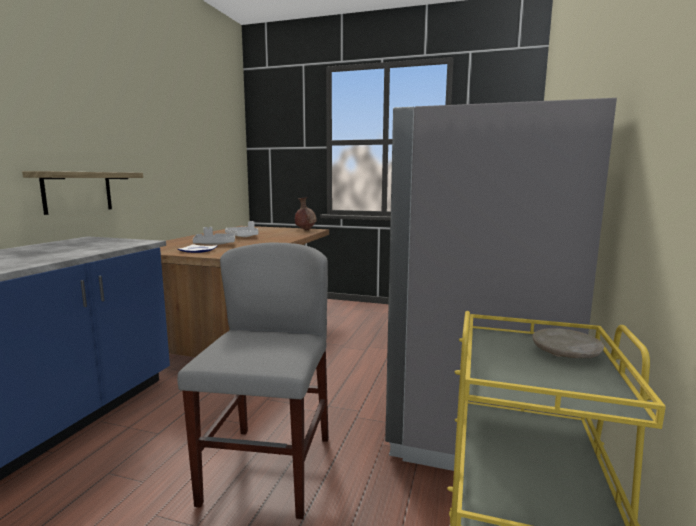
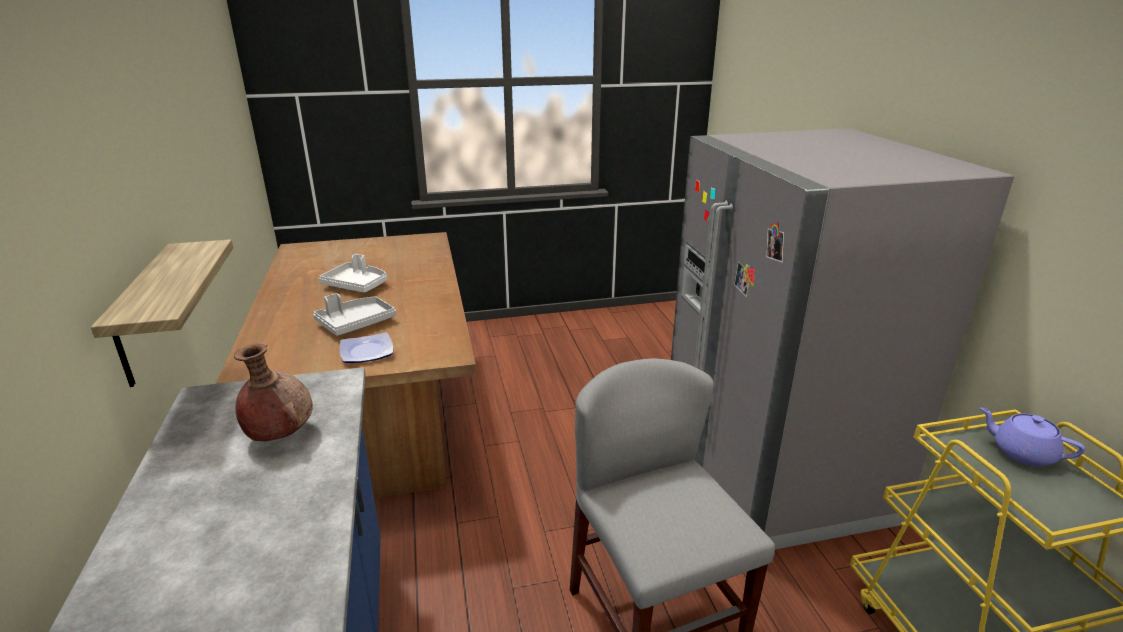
camera: 30 degrees left, 15 degrees up
brown vase [295,197,317,230] -> brown vase moved to [234,343,313,441]
beige plate [532,328,604,358] -> purple teapot [979,407,1085,466]

